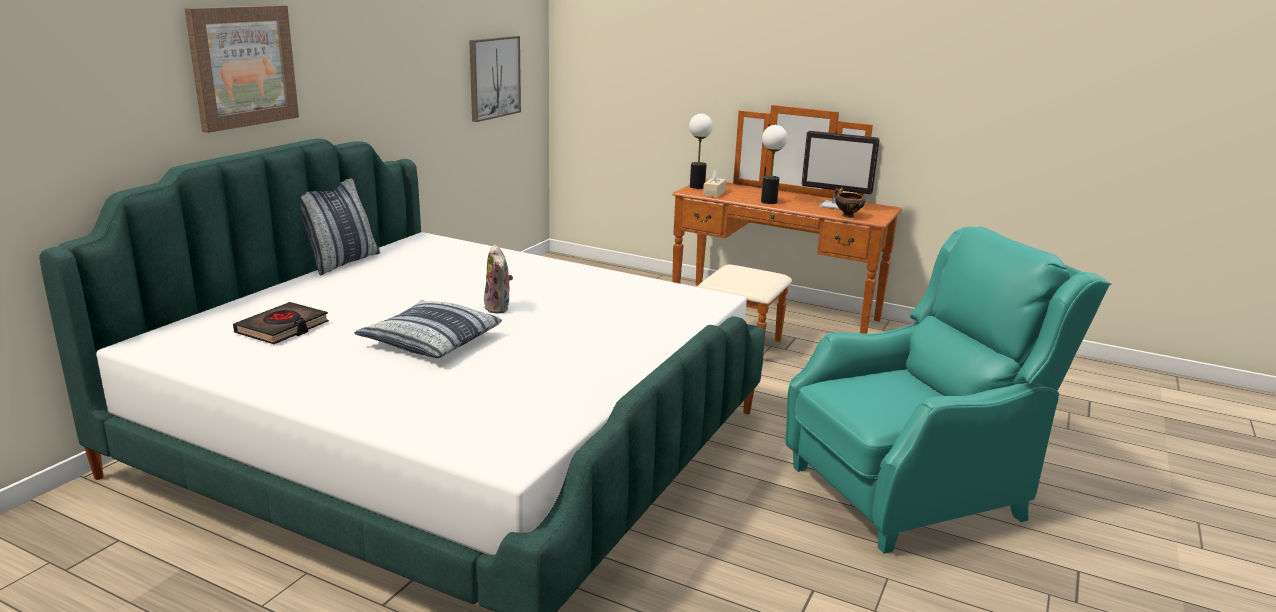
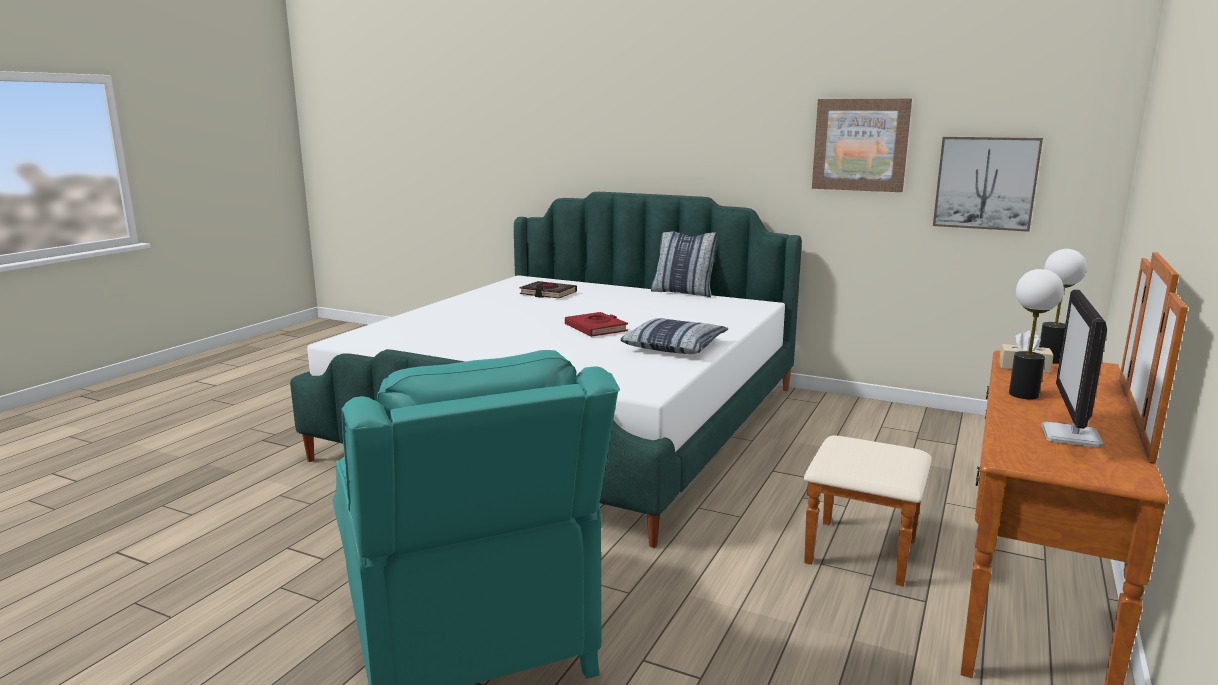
camera: 90 degrees right, 5 degrees down
picture [185,5,299,133] -> picture moved to [812,99,912,192]
pillow [354,300,502,358] -> pillow moved to [620,318,728,354]
plush toy [484,244,513,314] -> red book [565,312,628,337]
bowl [834,187,865,218] -> none

